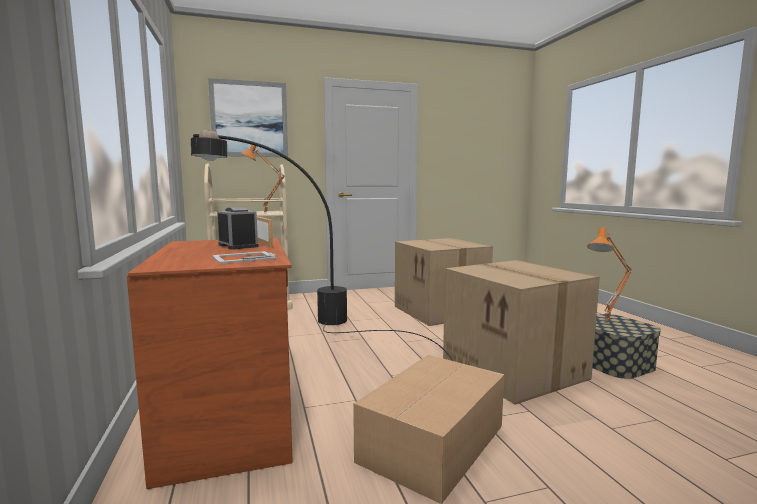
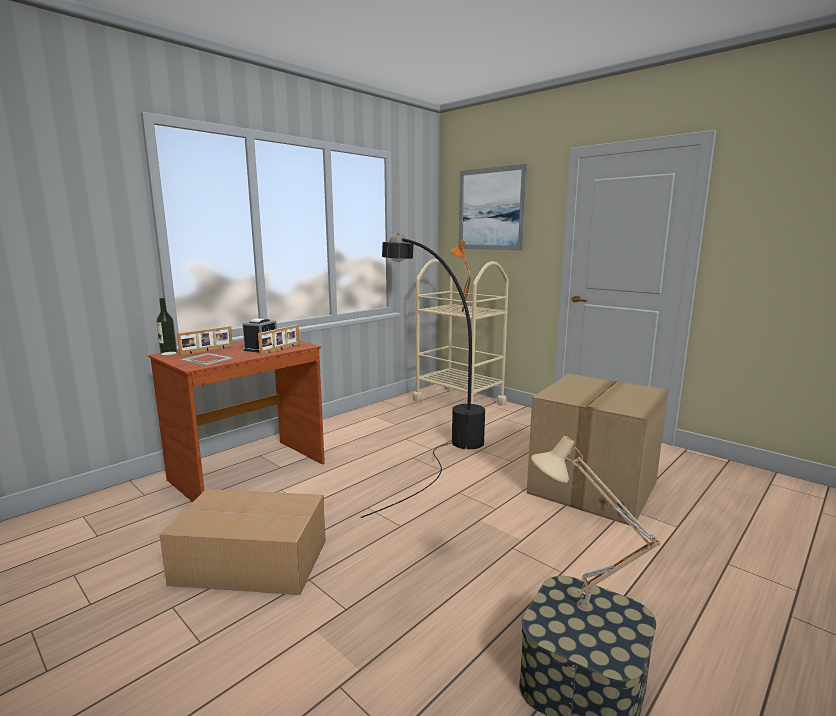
camera: 60 degrees right, 5 degrees up
cardboard box [443,260,600,405] -> none
orange table lamp [587,227,632,323] -> beige table lamp [531,436,660,609]
none -> bottle [156,298,177,355]
none -> picture frame [177,326,233,355]

